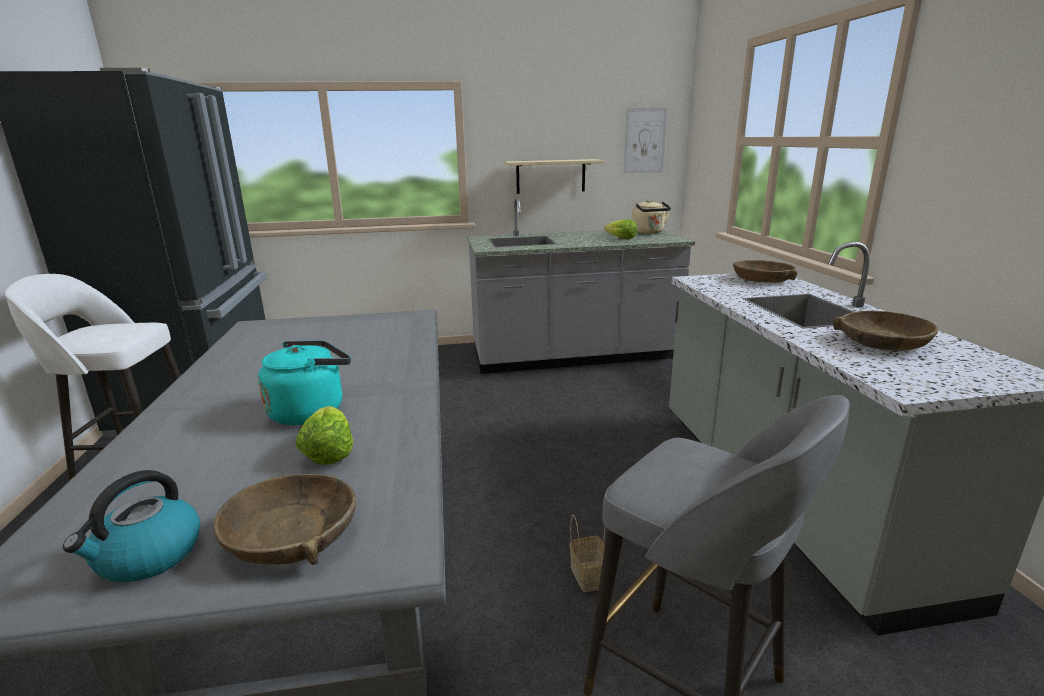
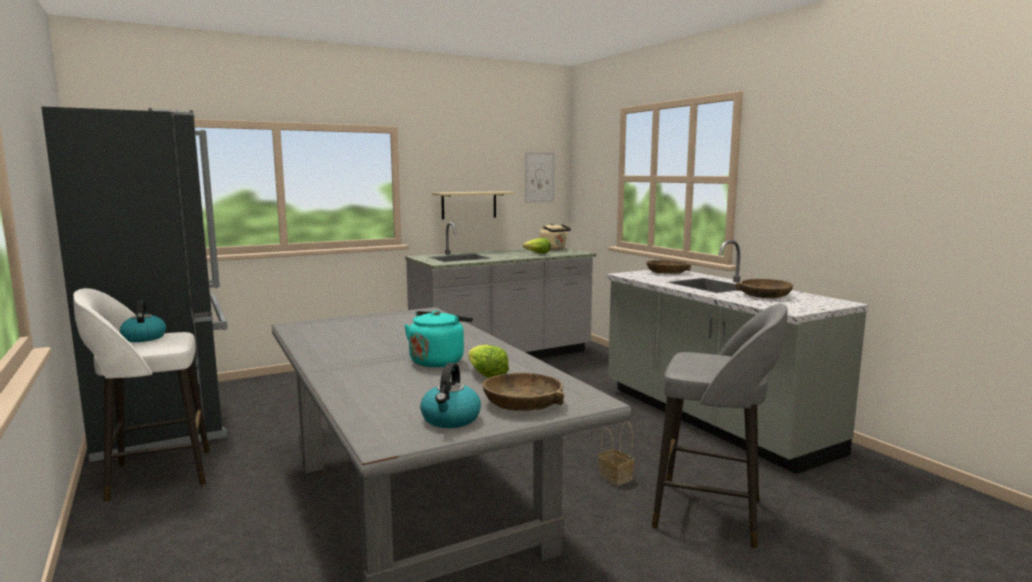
camera: 20 degrees left, 10 degrees down
none -> kettle [120,300,166,342]

